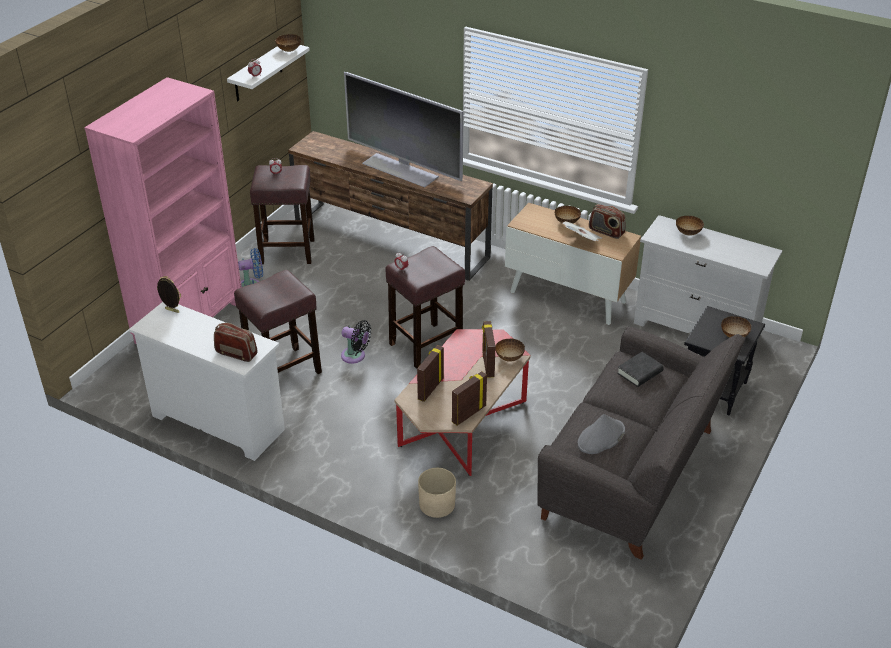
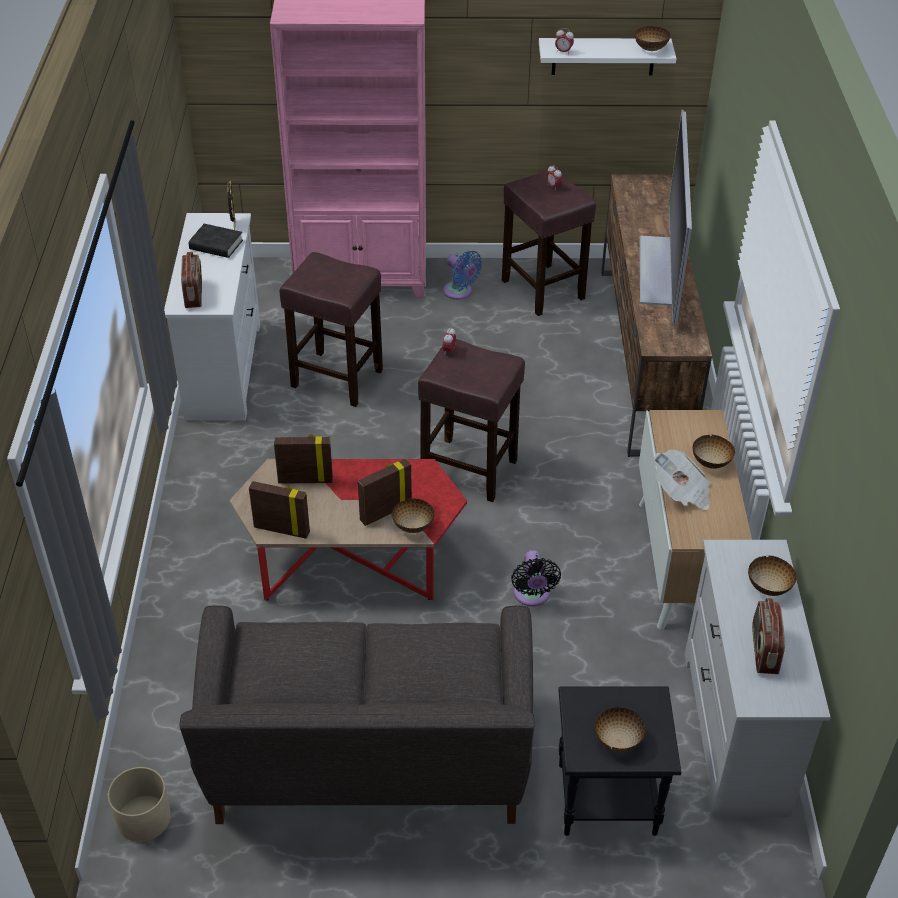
camera: 60 degrees right, 5 degrees up
black fan [341,320,371,364] -> black fan moved to [511,550,561,607]
beige planter [418,468,456,518] -> beige planter moved to [108,767,171,842]
grey hat [578,414,625,454] -> none
radio [589,204,626,239] -> radio moved to [752,598,785,674]
black book [617,352,664,387] -> black book moved to [189,224,243,258]

